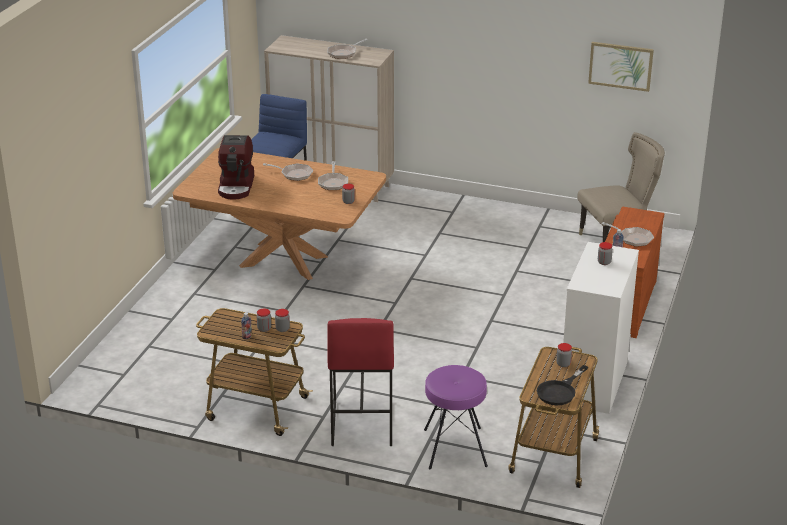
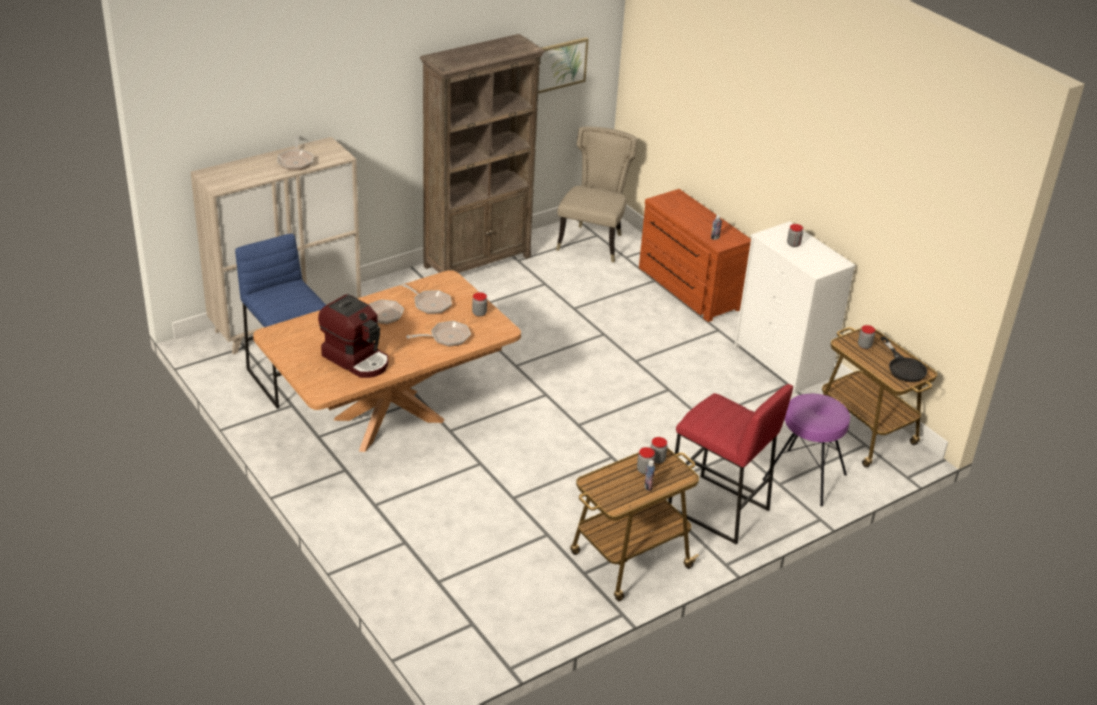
camera: 55 degrees left, 5 degrees up
frying pan [601,222,654,247] -> frying pan moved to [406,321,471,347]
none -> brown bookcase [420,34,545,273]

